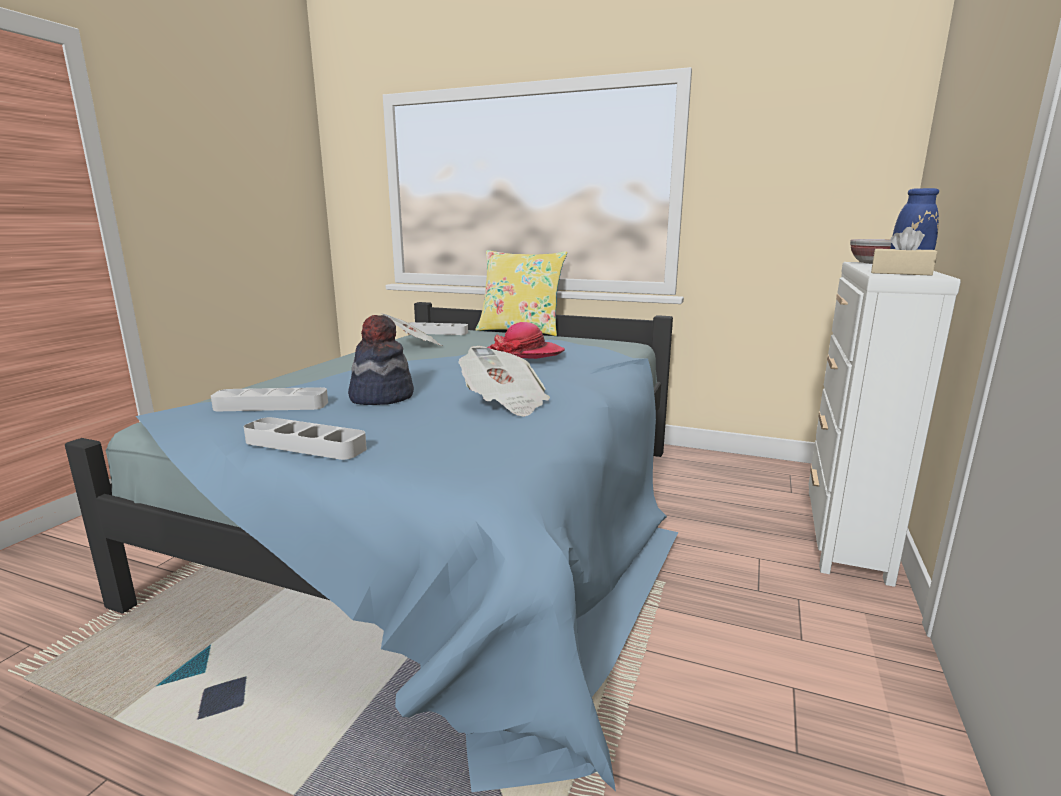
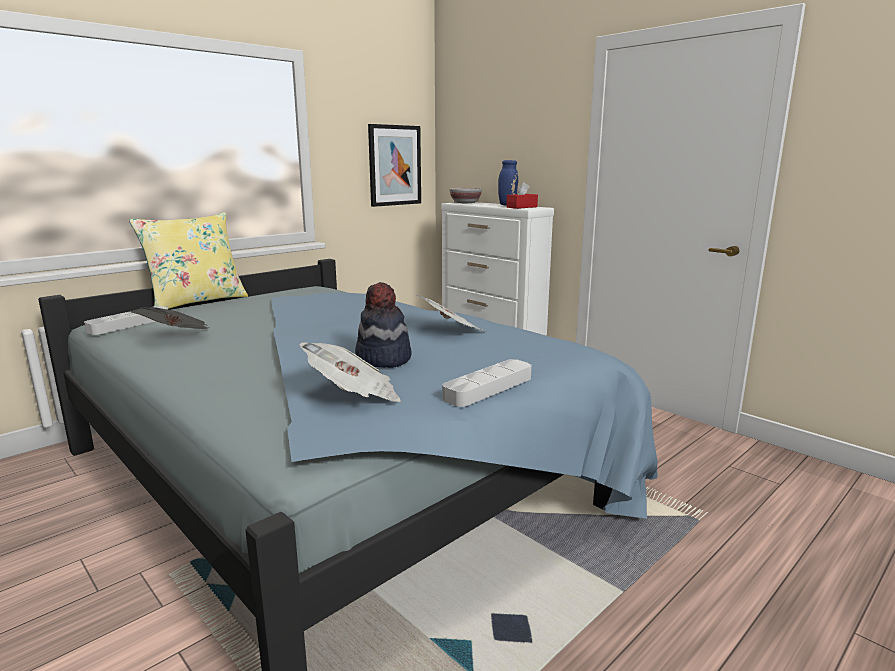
camera: 65 degrees left, 0 degrees up
grey tray [211,387,328,411] -> newspaper [300,342,401,402]
hat [487,322,565,359] -> none
beige tissue box [871,227,937,276] -> red tissue box [507,182,538,209]
none -> picture [368,124,421,207]

